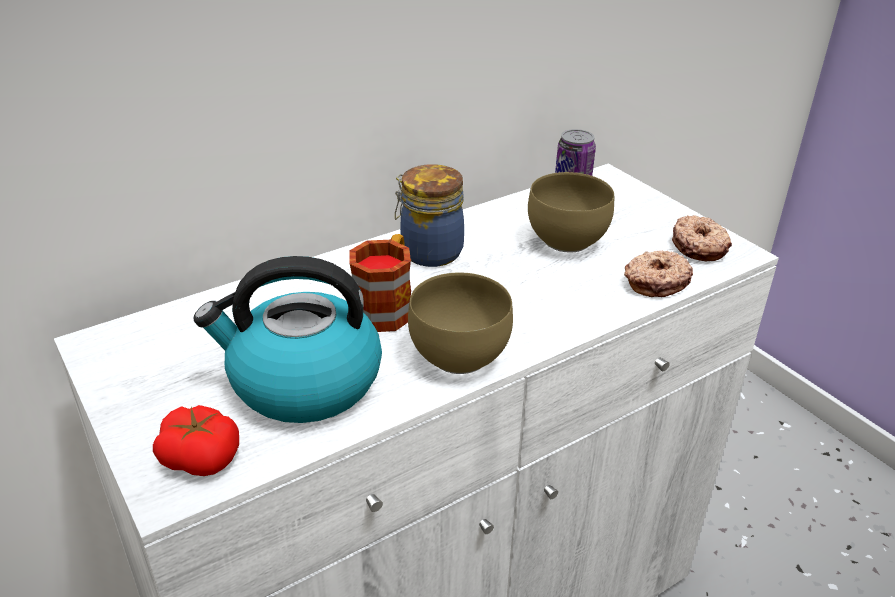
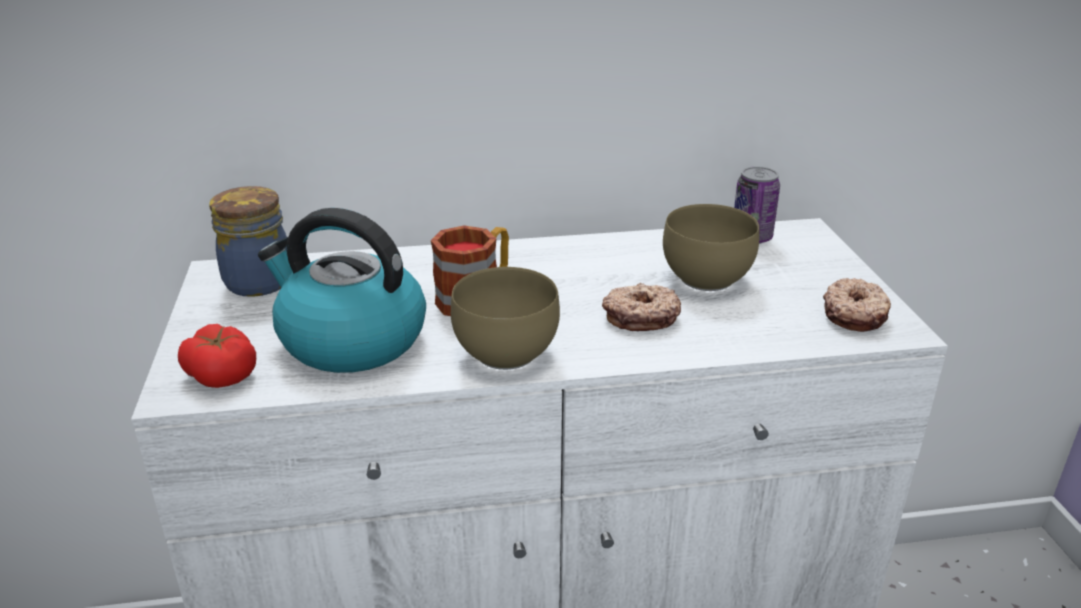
camera: 25 degrees right, 5 degrees down
jar [395,164,464,267] -> jar moved to [209,186,287,297]
donut [624,250,693,297] -> donut moved to [602,283,681,331]

